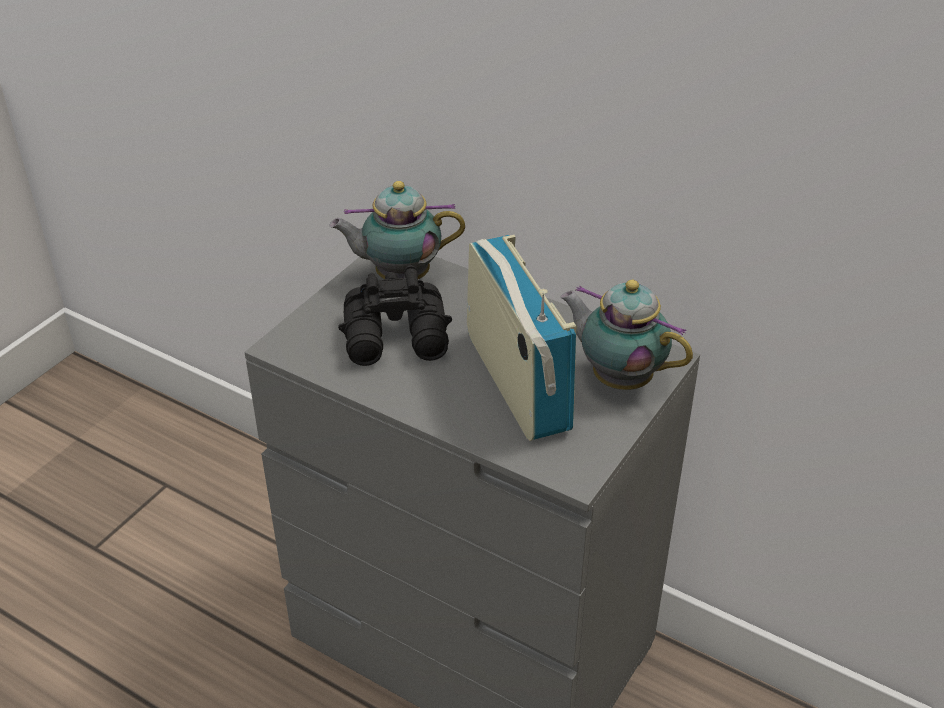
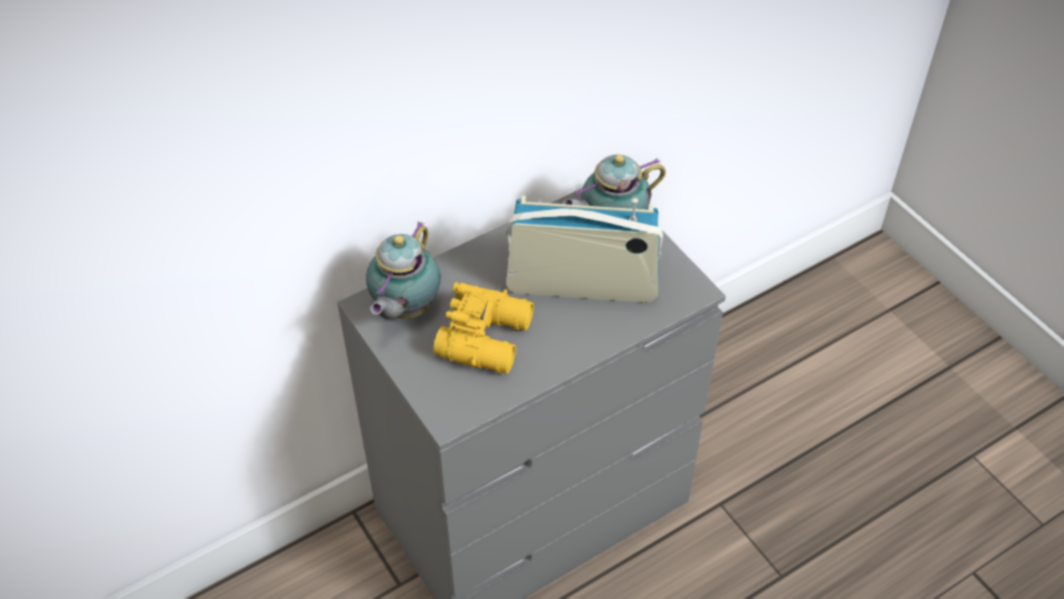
camera: 65 degrees left, 10 degrees up
black binoculars [338,265,452,366] -> yellow binoculars [434,282,534,374]

